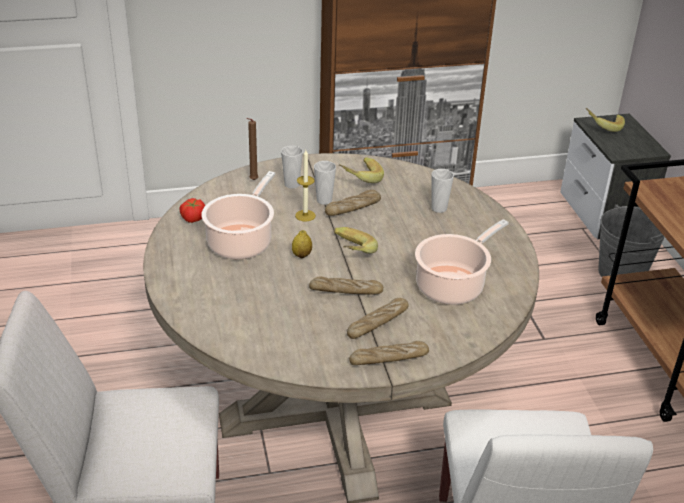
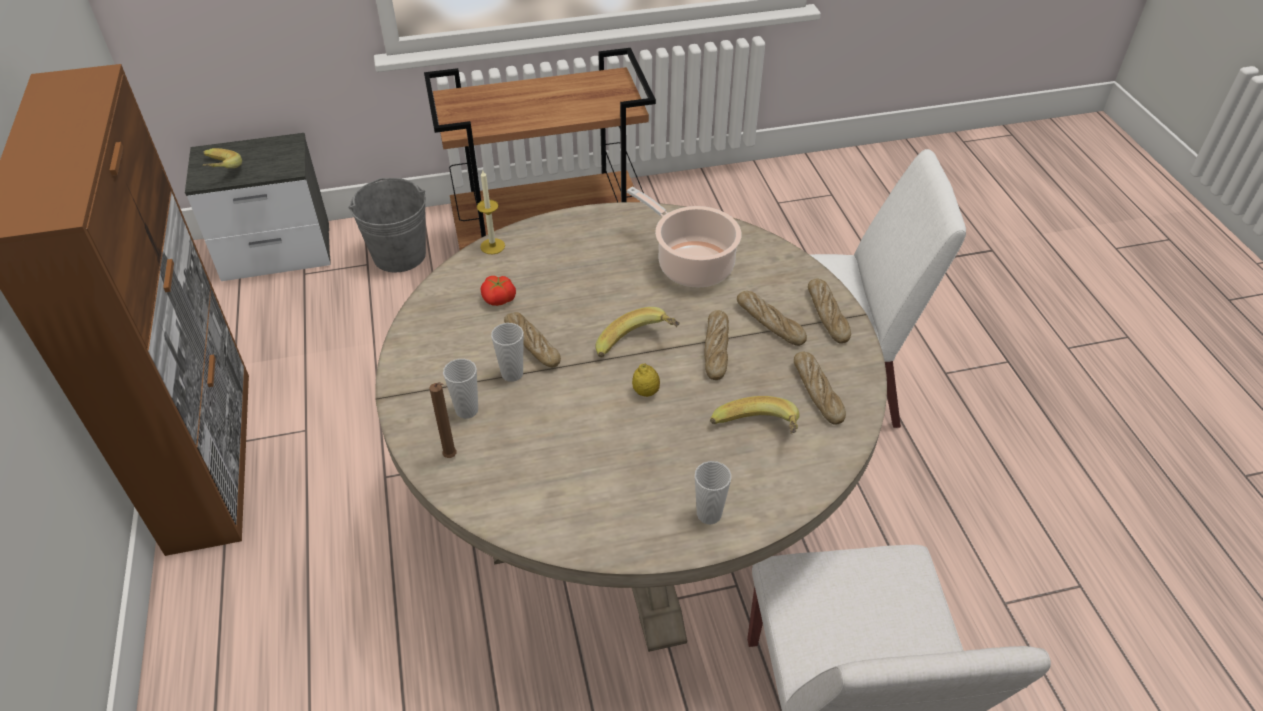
camera: 90 degrees left, 10 degrees up
tomato [179,198,205,223] -> tomato moved to [481,276,516,306]
cooking pot [202,171,275,259] -> none
candle [295,150,316,222] -> candle moved to [477,171,505,254]
banana [339,157,384,183] -> banana moved to [710,396,800,434]
cup [431,169,454,213] -> cup moved to [695,461,731,524]
none -> bread [794,352,846,425]

